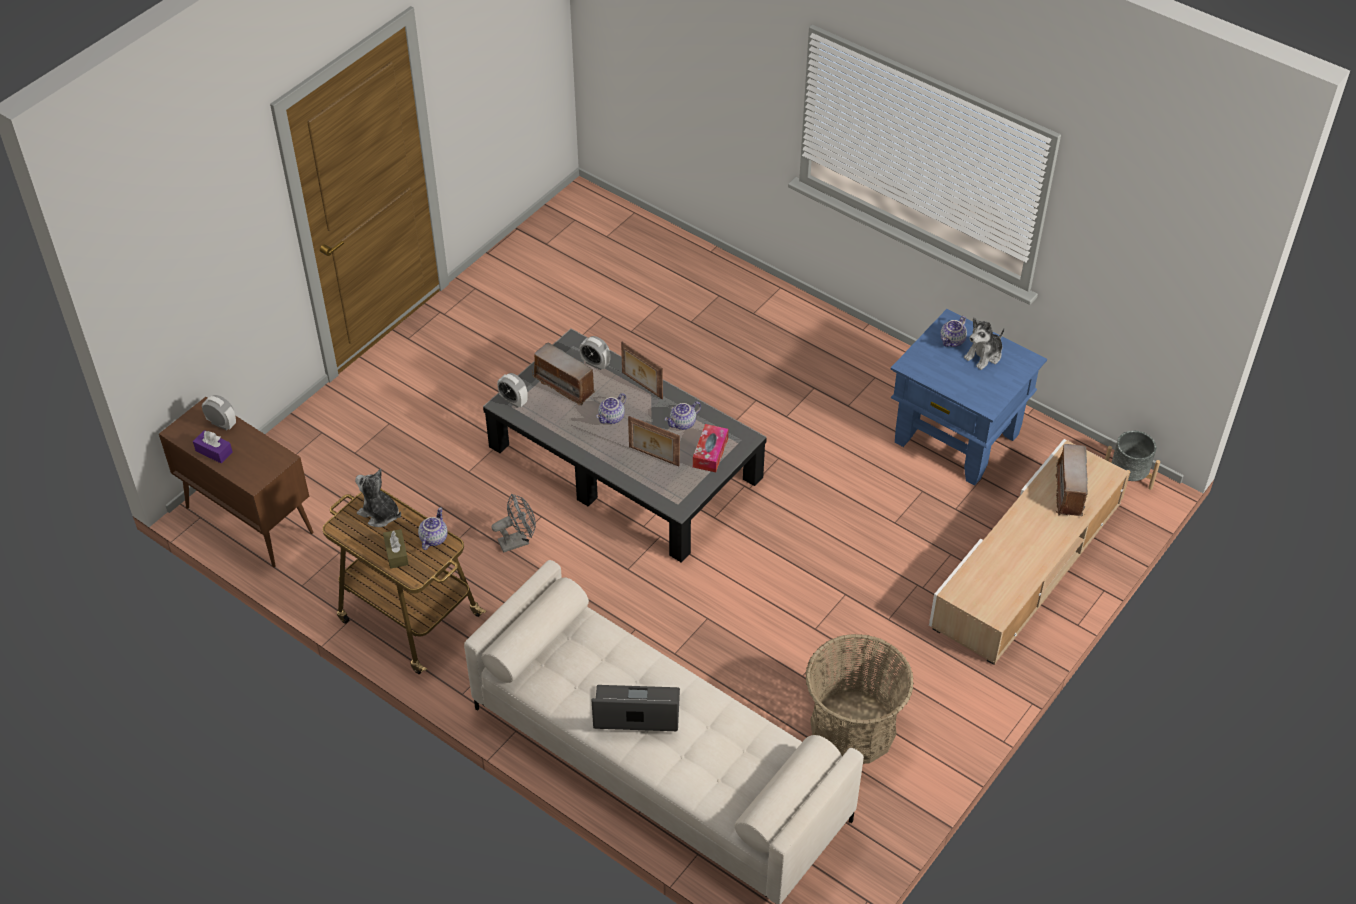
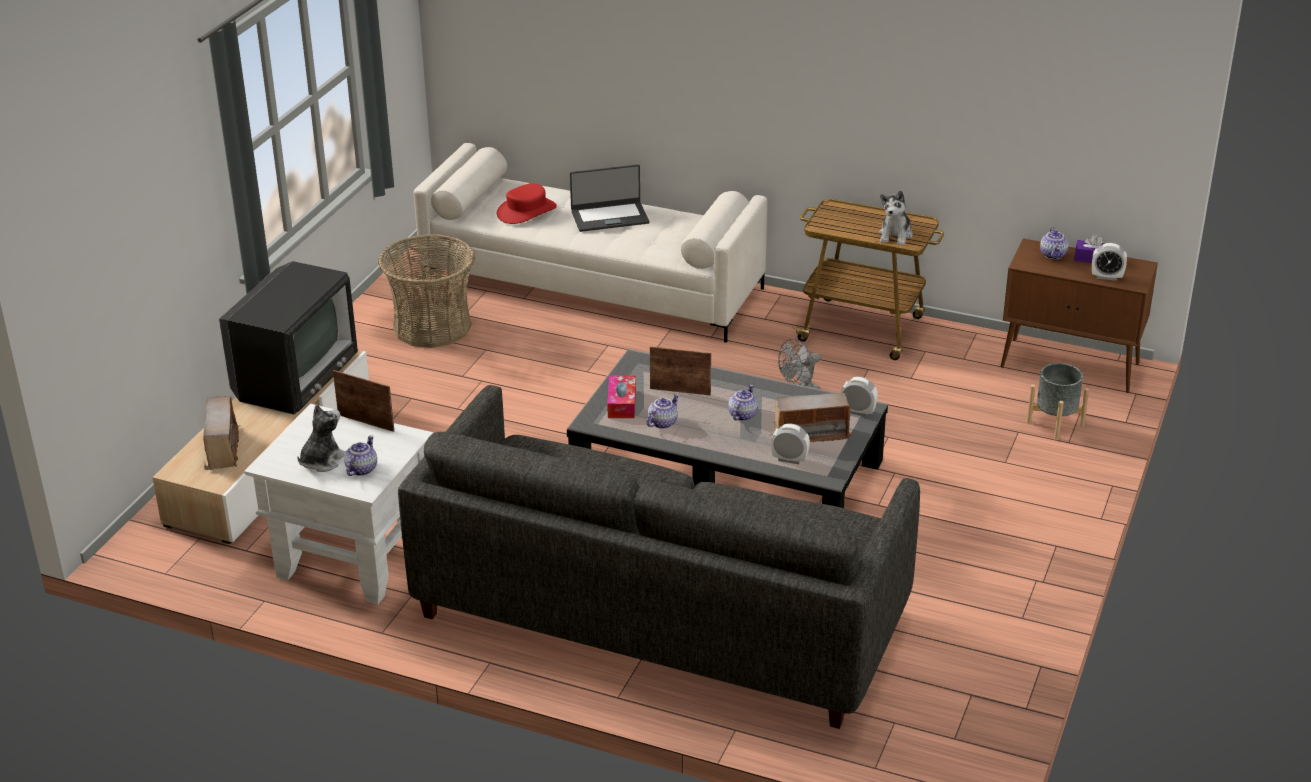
camera: 165 degrees right, 15 degrees down
plush toy [355,469,401,527] -> plush toy turned 90 degrees clockwise [879,190,913,245]
brown tissue box [383,529,409,569] -> none
teapot [418,508,448,550] -> teapot moved to [1040,227,1068,259]
radio [532,343,596,406] -> radio turned 150 degrees clockwise [773,393,853,442]
picture frame [621,342,663,399] -> picture frame moved to [333,370,394,432]
blue side table [891,309,1047,486] -> white side table [244,404,433,605]
grey planter [1105,431,1160,500] -> grey planter moved to [1027,363,1089,440]
none -> television [219,261,358,415]
none -> grey sofa [398,385,920,729]
none -> red hat [497,183,557,224]

